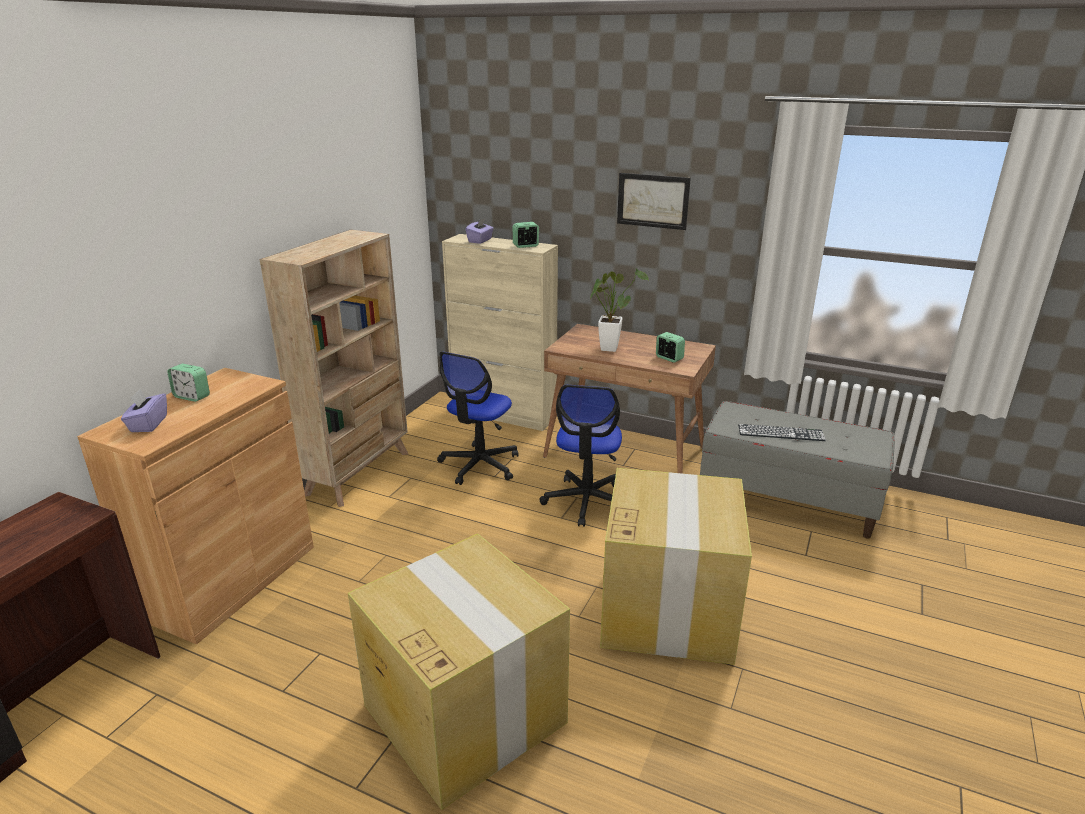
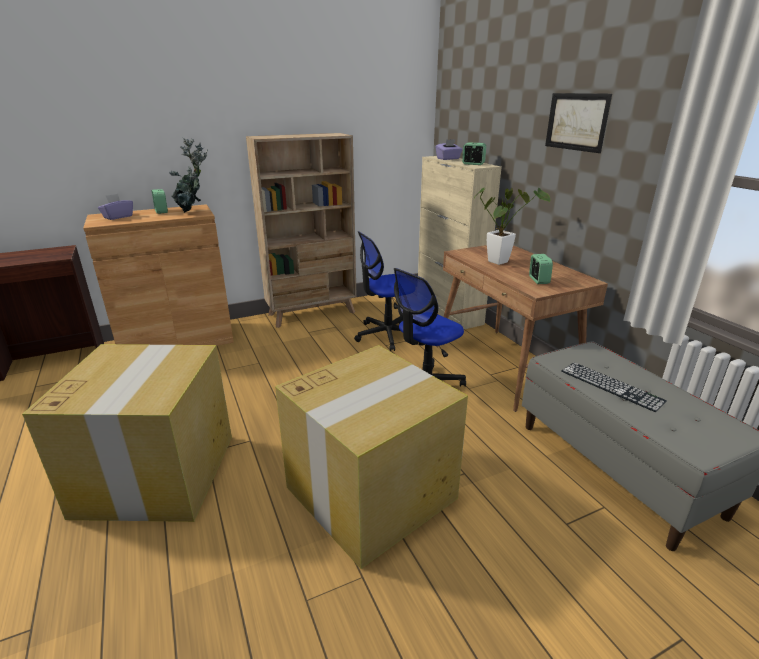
camera: 40 degrees right, 0 degrees up
none -> potted plant [169,138,208,213]

